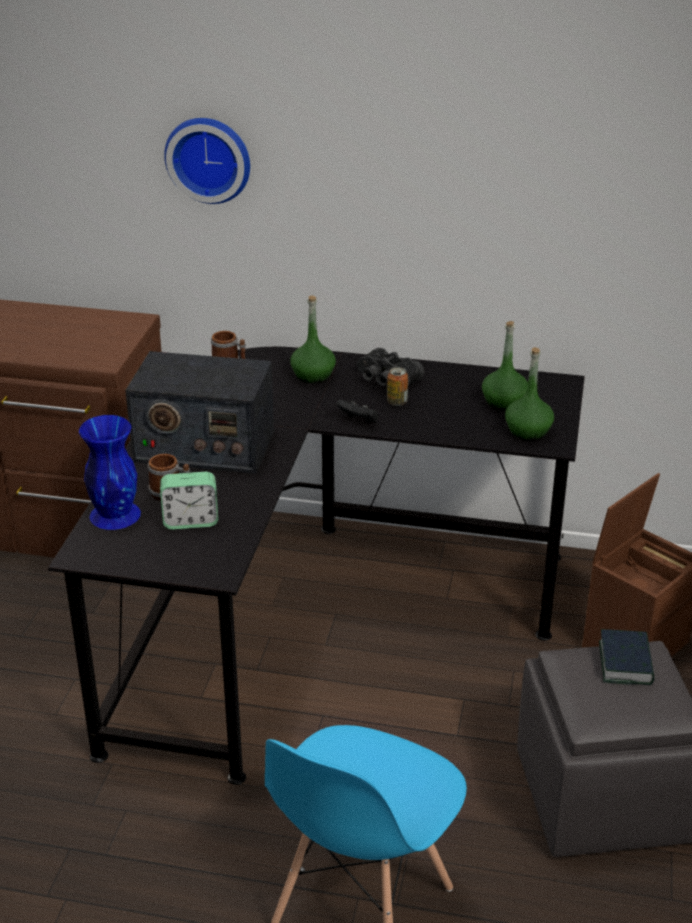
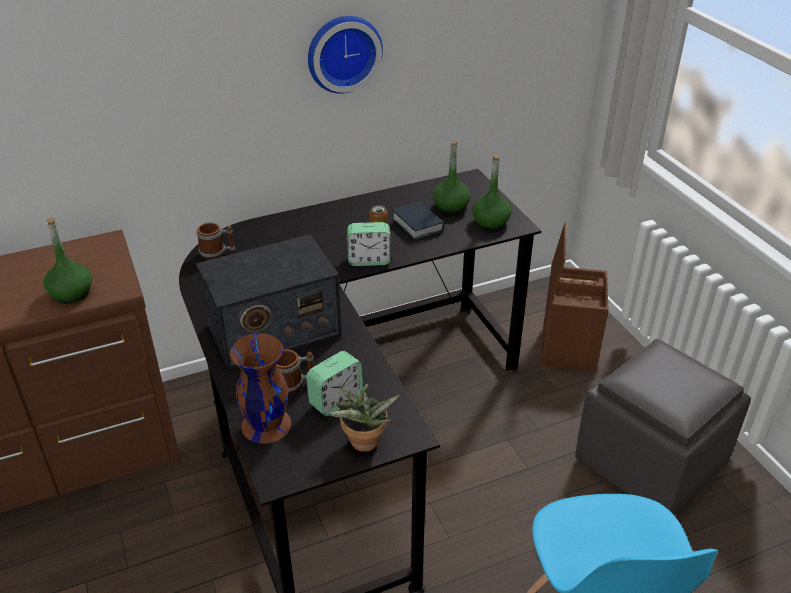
camera: 35 degrees left, 5 degrees up
blue vase [79,415,141,530] -> brown vase [230,333,291,444]
wall clock [164,118,250,204] -> wall clock moved to [308,16,383,94]
green bottle [290,295,336,383] -> green bottle moved to [43,218,92,304]
black game controller [336,399,378,424] -> alarm clock [347,222,391,266]
black binoculars [357,348,424,386] -> none
book [599,629,654,685] -> book moved to [392,201,444,240]
none -> potted plant [329,384,400,452]

